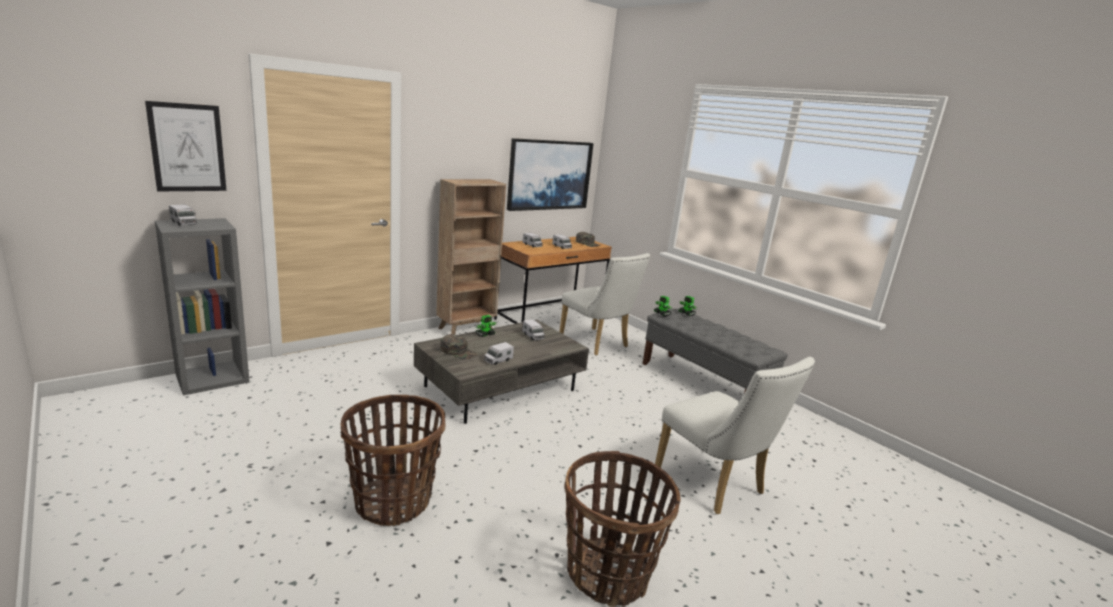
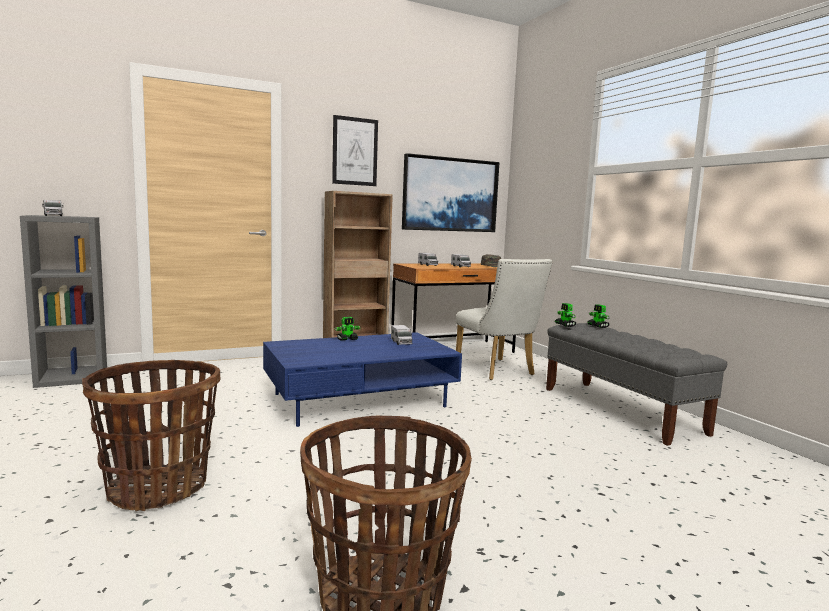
camera: 15 degrees right, 10 degrees down
picture [145,101,226,191] -> picture moved to [332,115,378,186]
grey coffee table [414,320,589,424] -> blue coffee table [263,332,462,427]
green cap [440,334,478,360] -> none
toy truck [484,342,514,365] -> none
white chair [655,357,815,514] -> none

